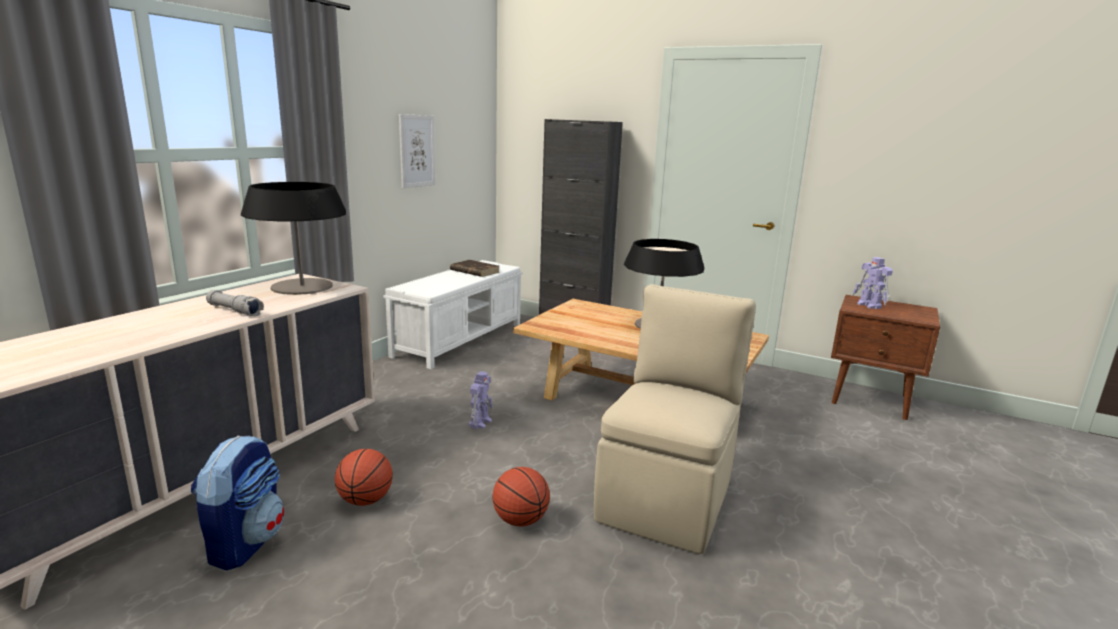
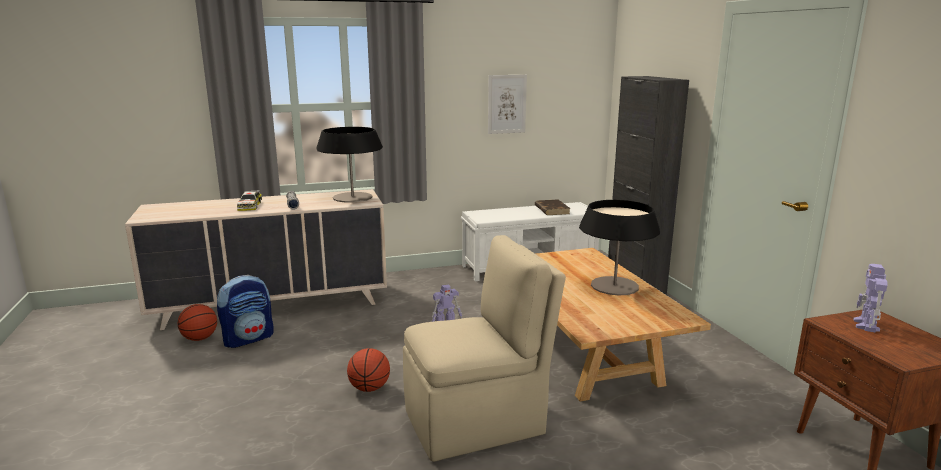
camera: 45 degrees right, 0 degrees up
basketball [335,449,393,506] -> basketball moved to [178,304,217,341]
none -> toy car [237,190,262,211]

